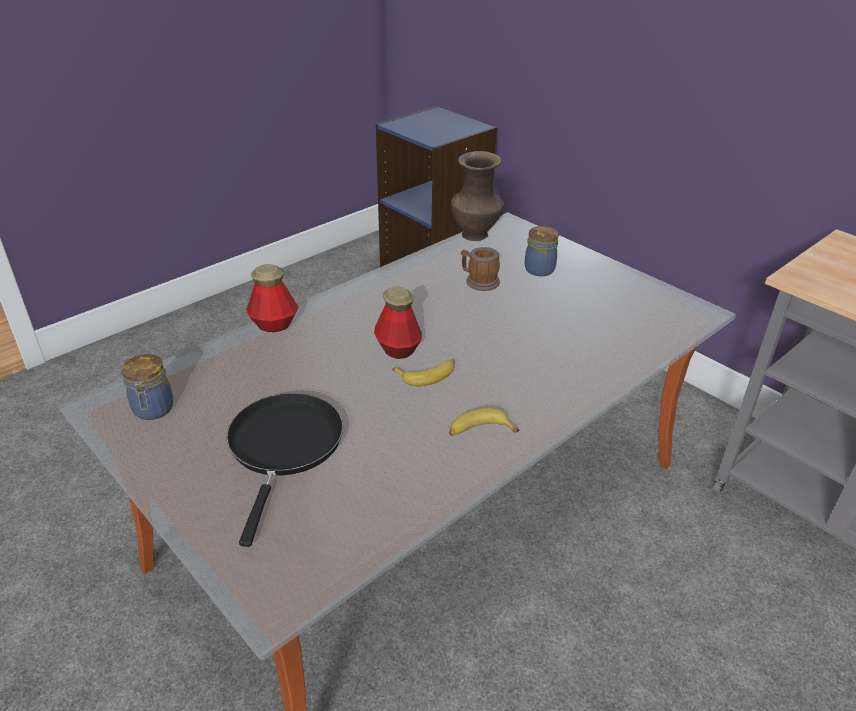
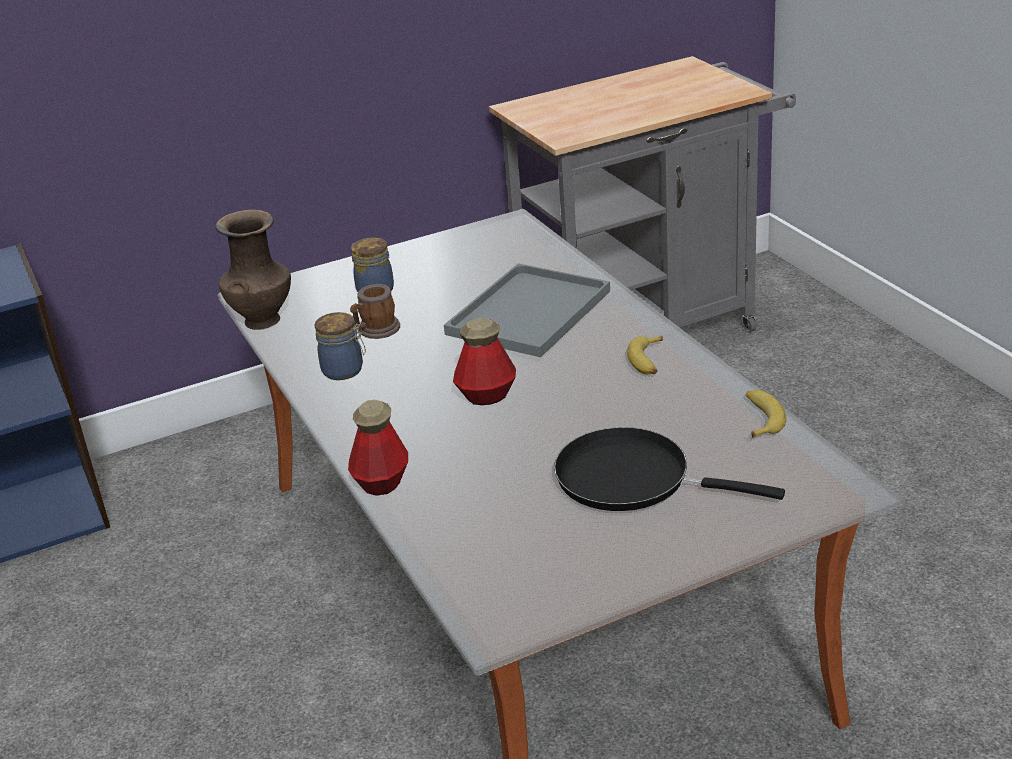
camera: 70 degrees left, 5 degrees down
jar [122,354,173,420] -> jar moved to [314,312,366,380]
banana [392,360,455,386] -> banana moved to [746,390,787,438]
none -> grey tray [444,263,610,357]

